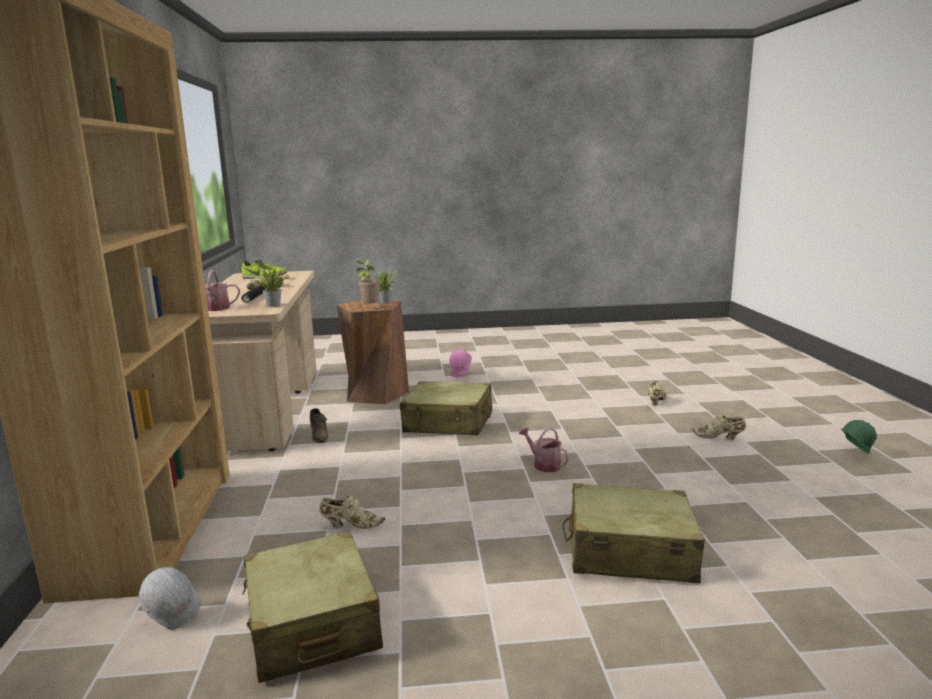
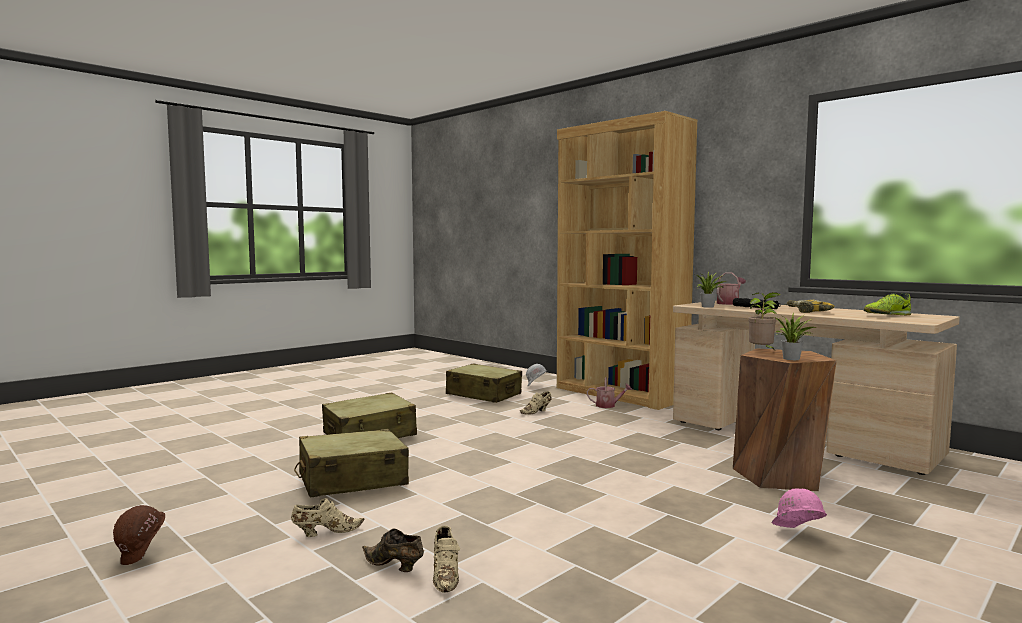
camera: 140 degrees right, 10 degrees down
brown shoe [310,408,328,443] -> brown shoe moved to [362,529,424,572]
beige suitcase [400,381,492,436] -> beige suitcase moved to [294,429,409,498]
watering can [519,427,569,472] -> watering can moved to [587,377,632,408]
green hard hat [841,420,877,454] -> brown hard hat [113,505,165,565]

